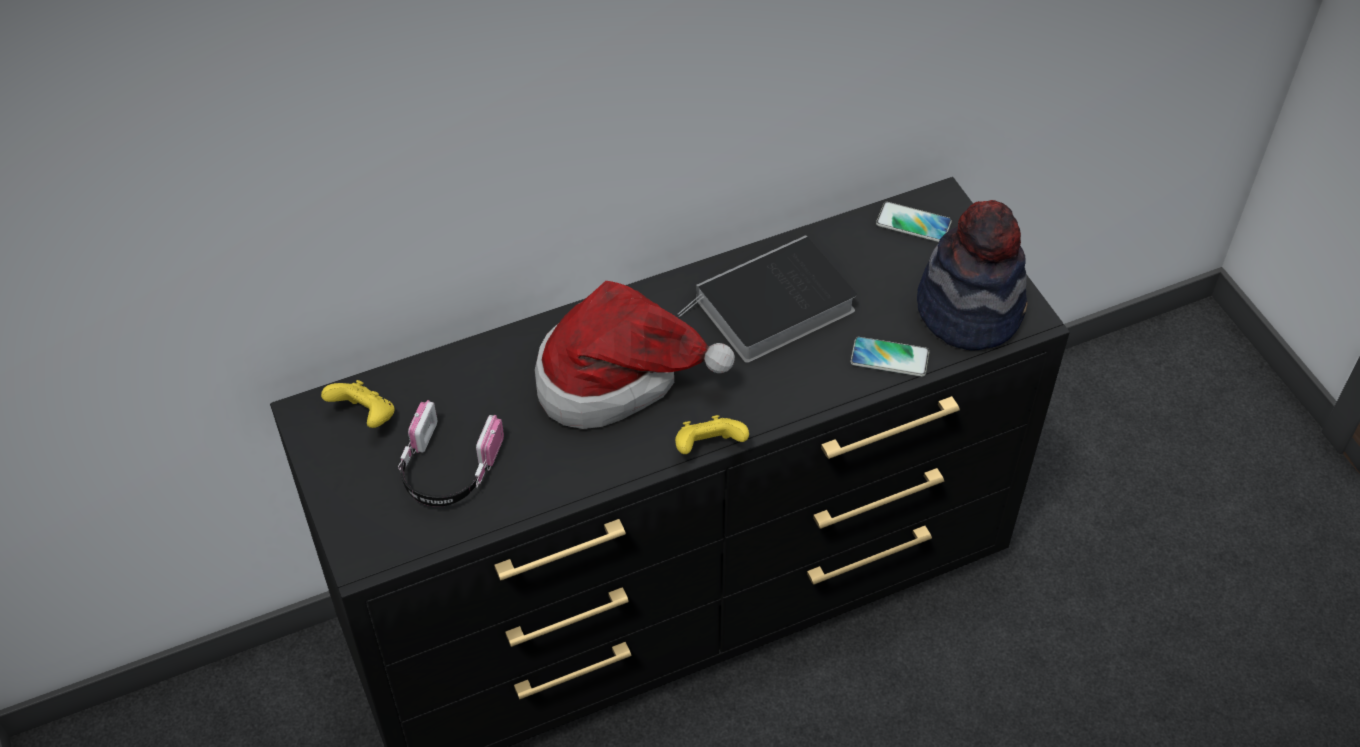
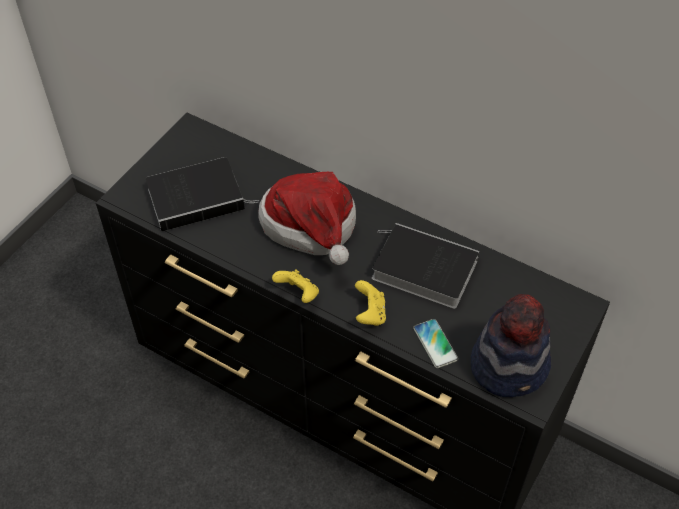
camera: 55 degrees right, 0 degrees up
yellow game controller [321,380,395,428] -> yellow game controller moved to [355,280,386,326]
headphones [398,400,504,507] -> book [146,157,259,232]
phone [876,202,952,242] -> none

